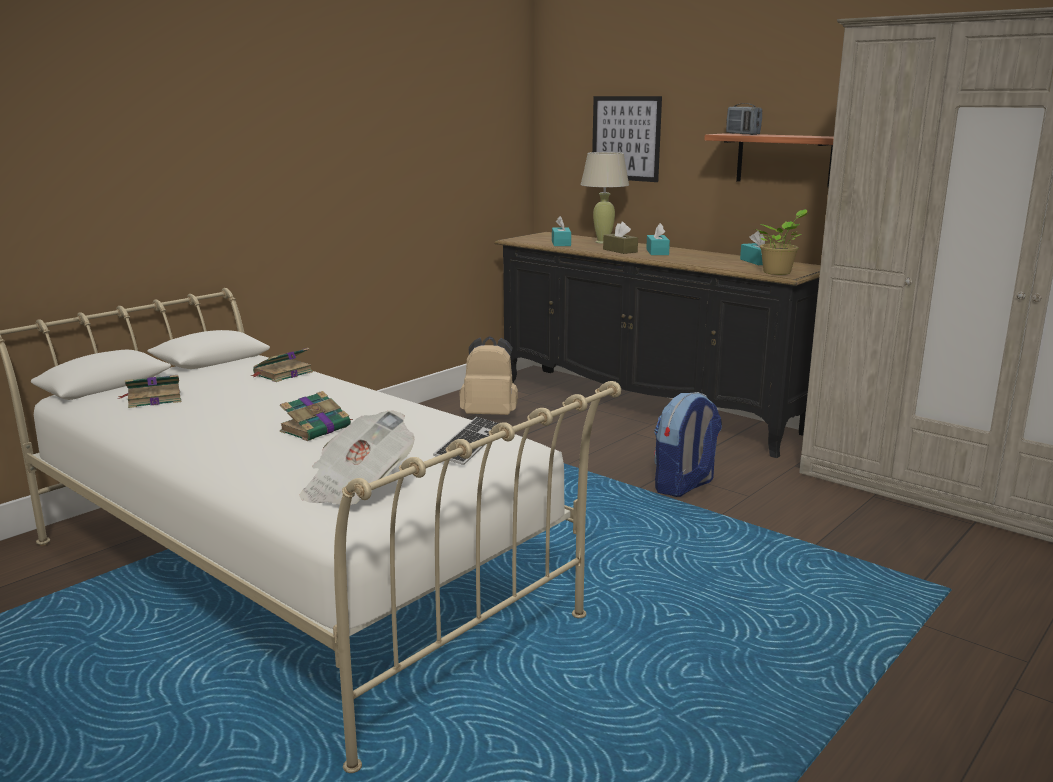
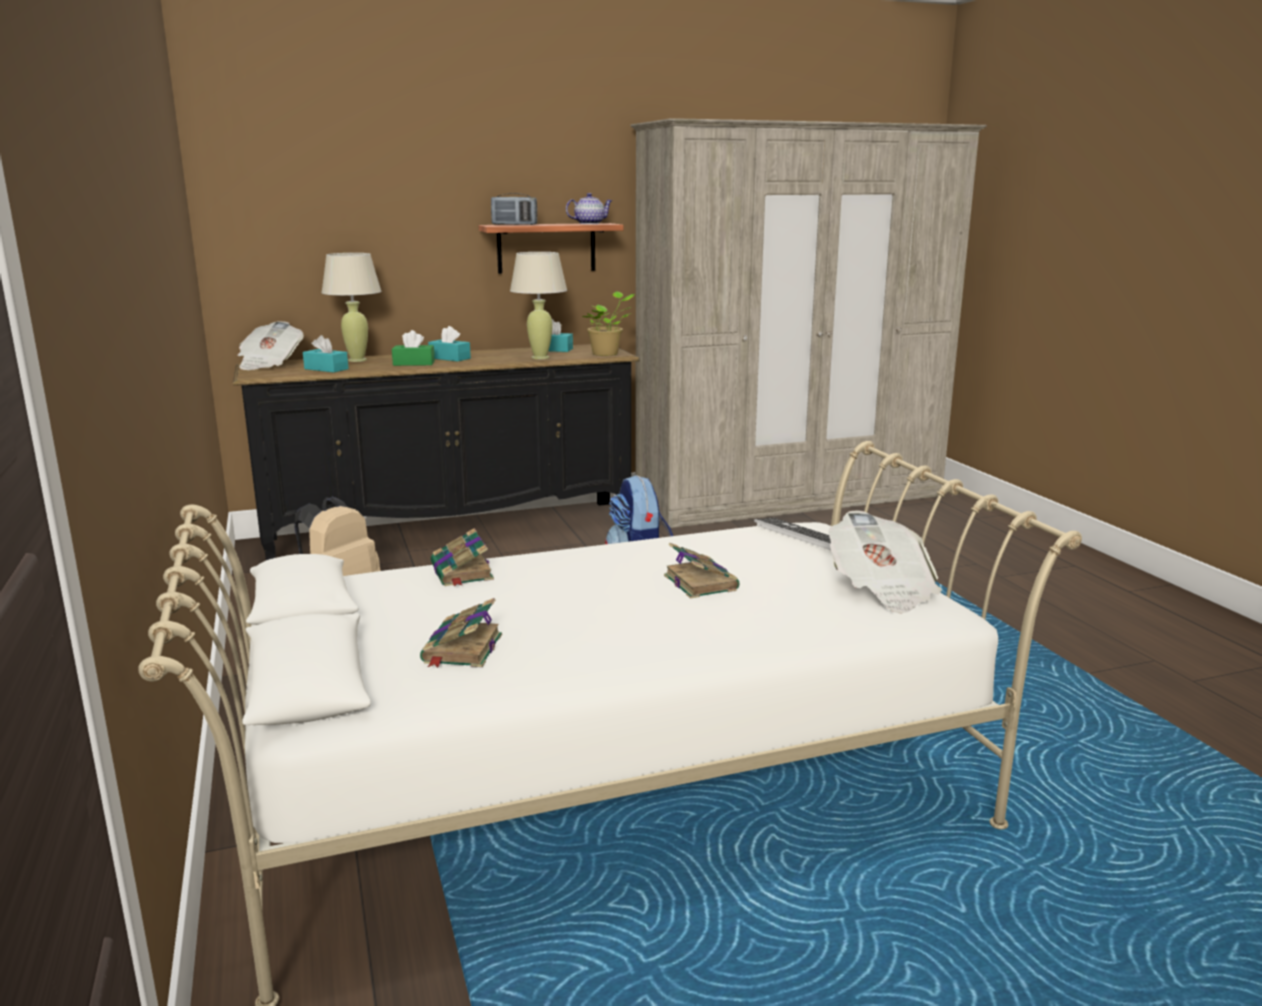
camera: 60 degrees left, 0 degrees up
picture [592,96,662,182] -> none
brown tissue box [603,222,638,254] -> green tissue box [392,330,435,366]
none -> newspaper [238,321,304,370]
none -> beige table lamp [510,252,567,359]
none -> teapot [566,193,612,224]

